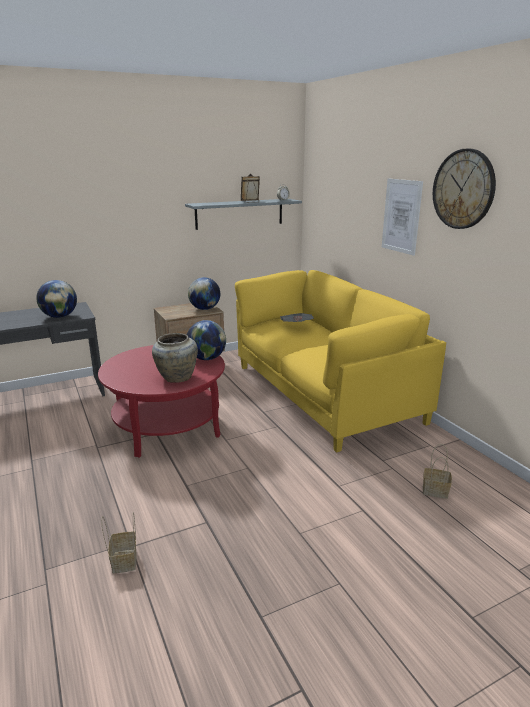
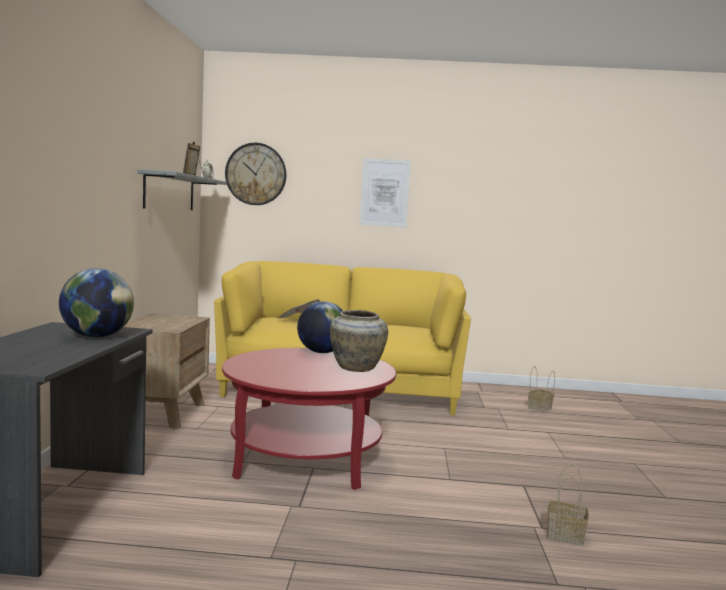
camera: 60 degrees left, 15 degrees down
globe [188,277,220,310] -> none
wall clock [433,149,496,229] -> wall clock moved to [225,143,287,205]

